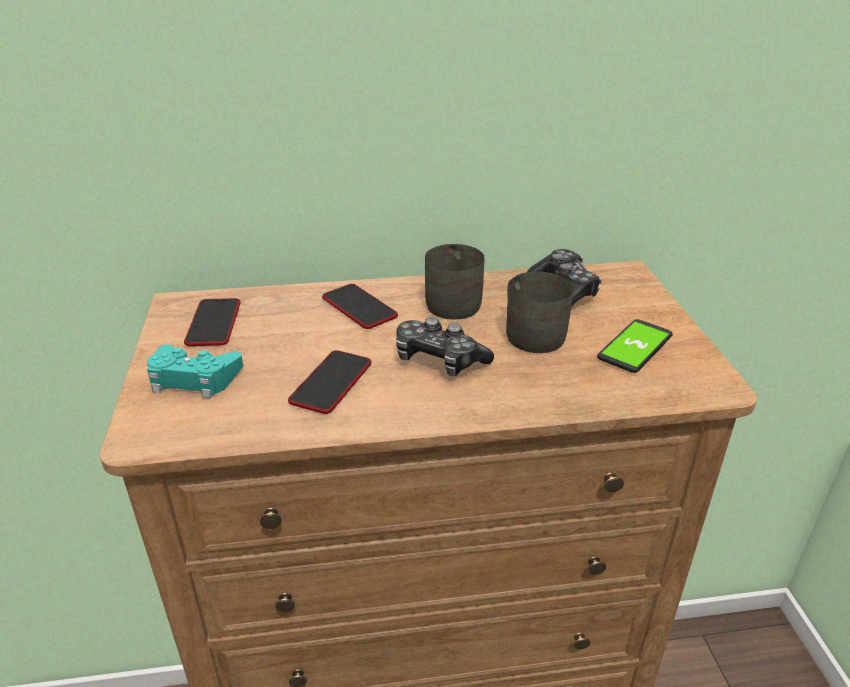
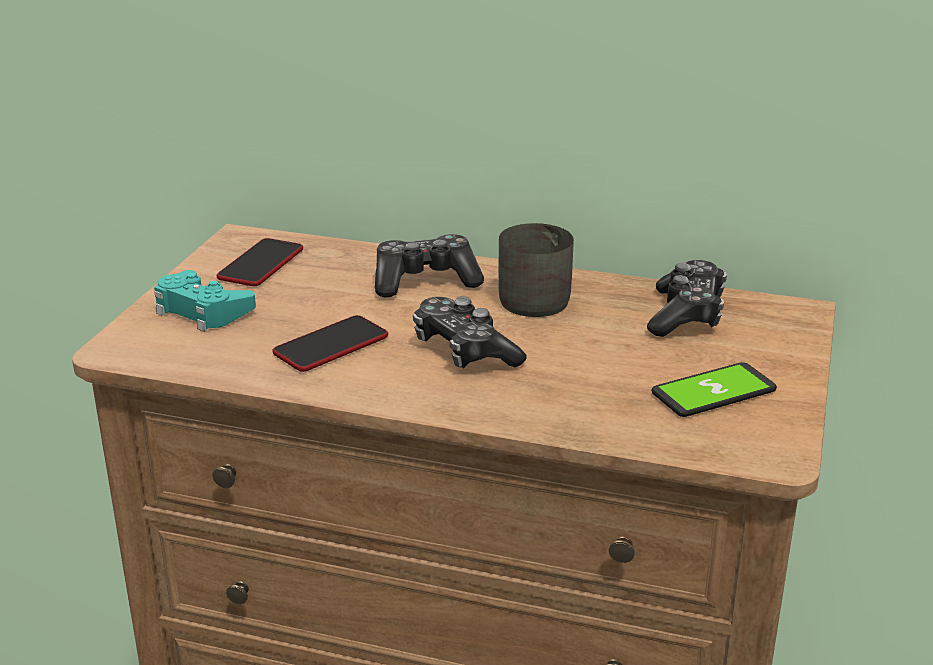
camera: 25 degrees right, 5 degrees down
phone [322,284,398,329] -> game controller [375,234,484,297]
grey mug [506,272,573,353] -> none

